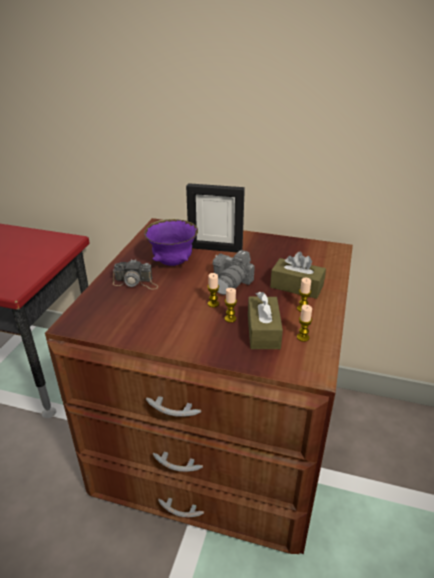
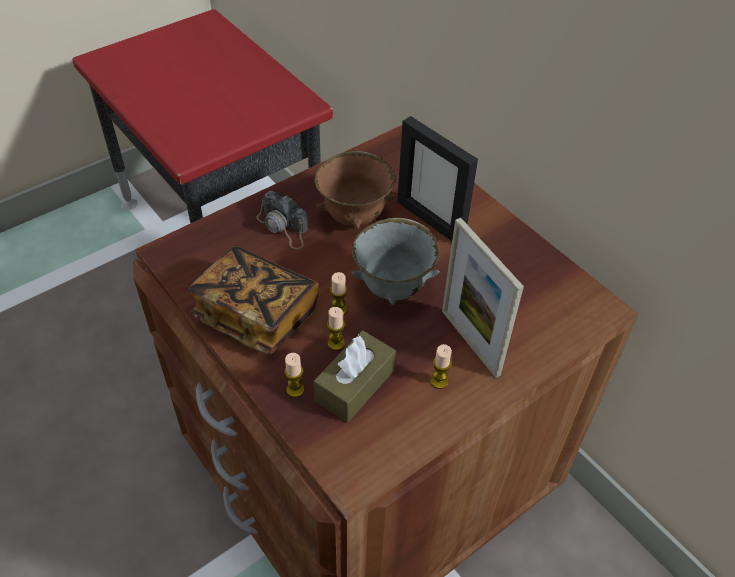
camera: 35 degrees right, 15 degrees up
purple bowl [144,219,198,266] -> brown bowl [314,151,396,229]
camera [213,250,255,295] -> grey bowl [352,218,440,305]
brown tissue box [270,252,326,299] -> picture frame [442,218,524,378]
candle [297,305,312,342] -> candle moved to [284,353,304,397]
none -> book [188,246,319,354]

